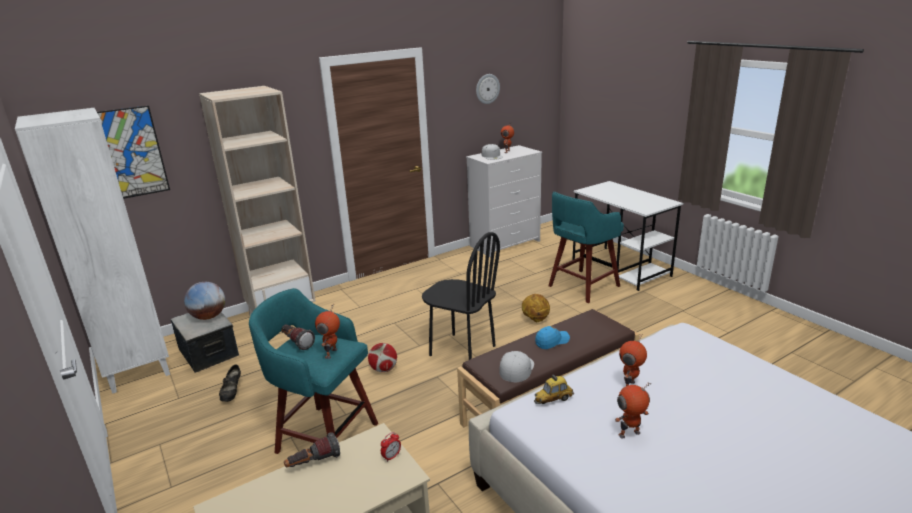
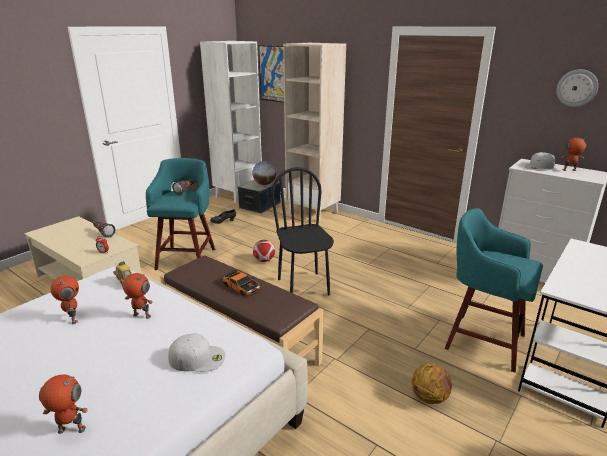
camera: 70 degrees right, 0 degrees up
toy robot [315,305,340,359] -> toy robot moved to [39,374,88,434]
black chair [422,232,500,360] -> black chair turned 150 degrees clockwise [271,167,334,296]
white cap [499,351,534,382] -> white cap moved to [168,333,226,372]
basketball [522,294,550,322] -> basketball moved to [412,364,452,404]
blue cap [535,326,570,349] -> toy car [223,270,260,296]

